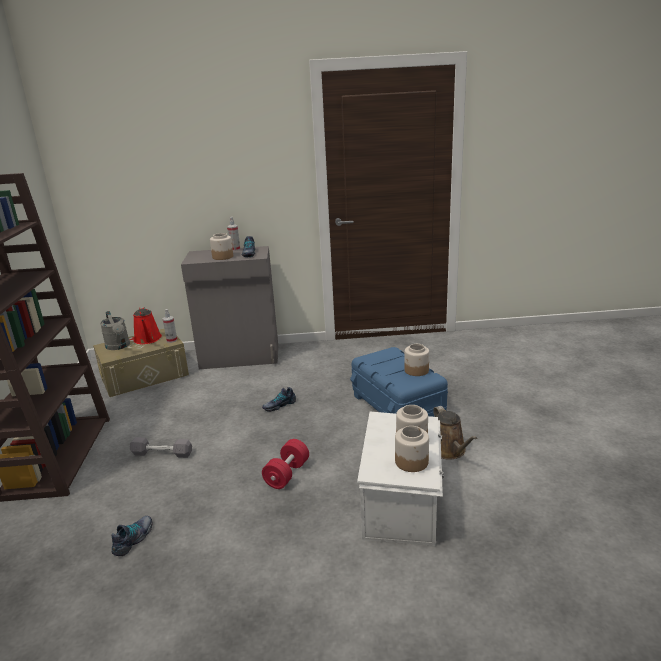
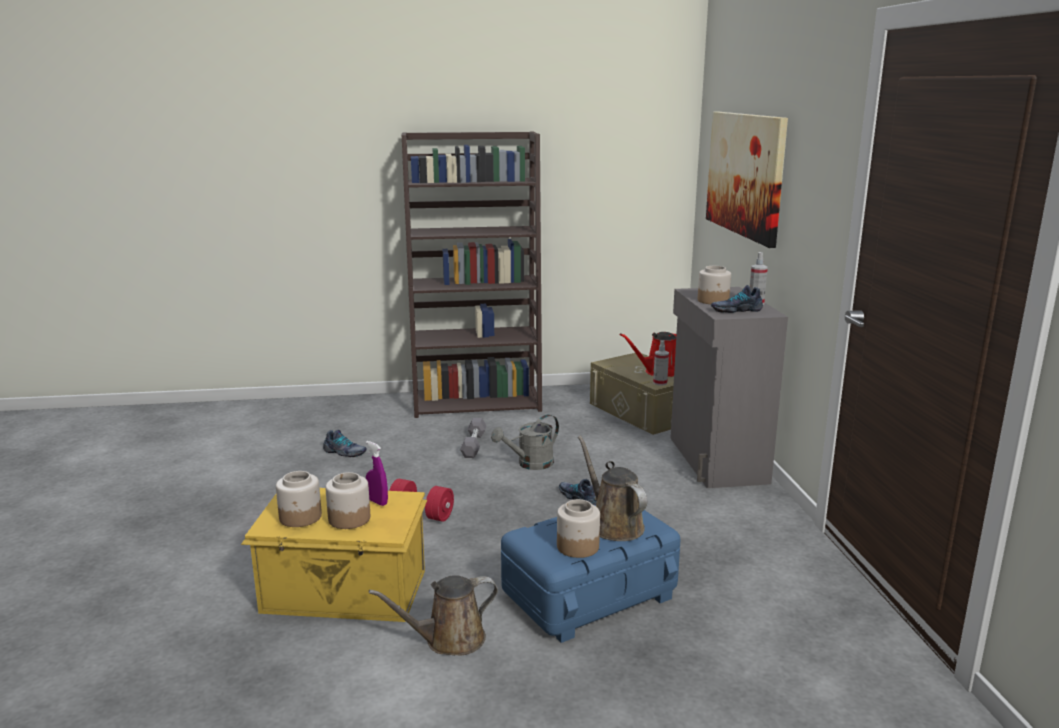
camera: 85 degrees right, 5 degrees down
grey watering can [100,311,130,350] -> grey watering can moved to [491,414,559,470]
white storage box [357,412,444,546] -> yellow storage box [241,488,427,622]
none -> purple spray bottle [366,441,388,506]
none -> brown watering can [578,435,647,541]
none -> picture [706,112,788,248]

